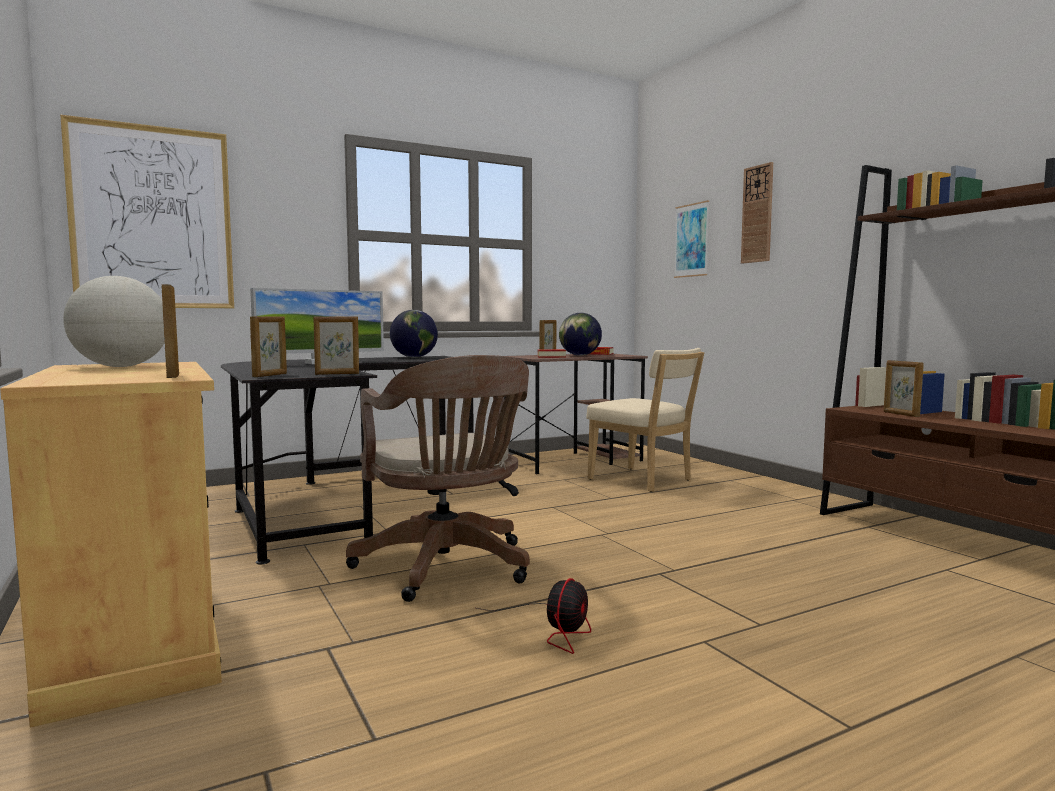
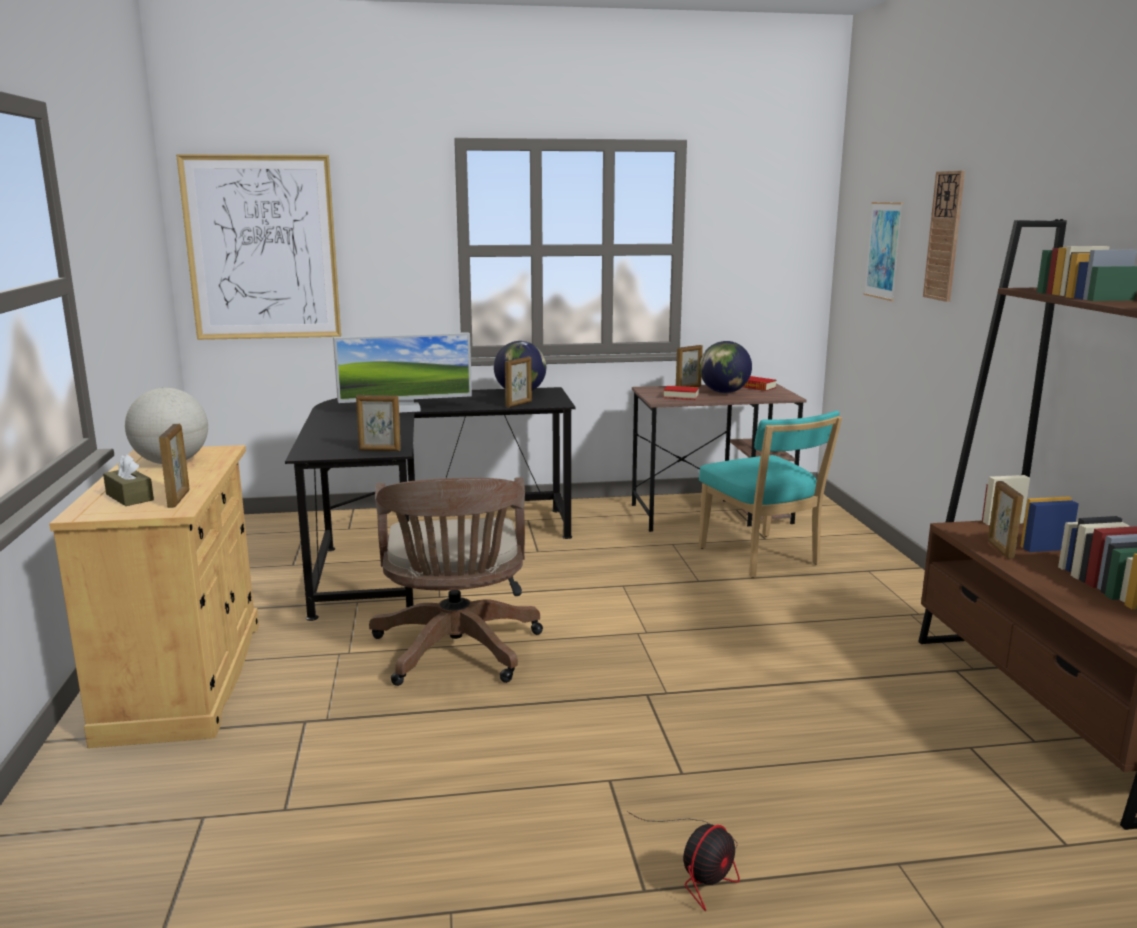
camera: 20 degrees right, 10 degrees up
picture frame [250,316,287,377] -> picture frame moved to [505,357,532,408]
fan [477,578,591,654] -> fan moved to [627,811,740,911]
beige chair [586,348,704,492] -> turquoise chair [699,411,842,578]
none -> brown tissue box [103,454,154,506]

